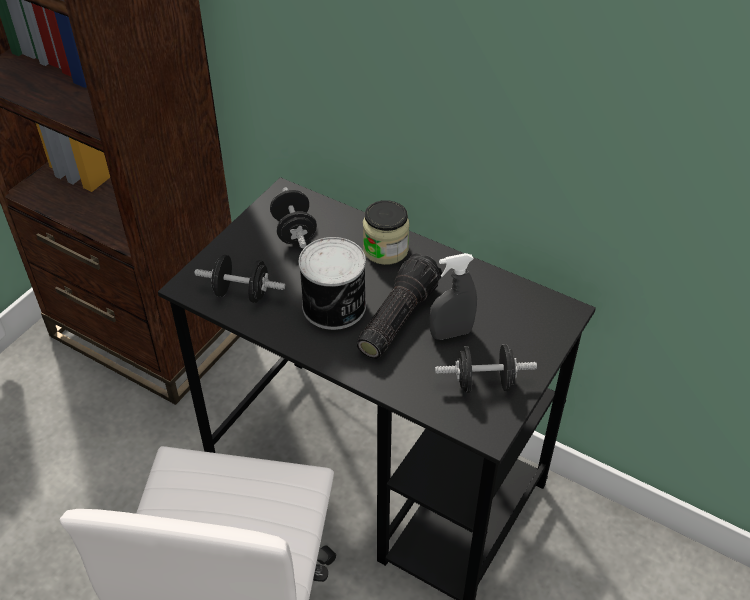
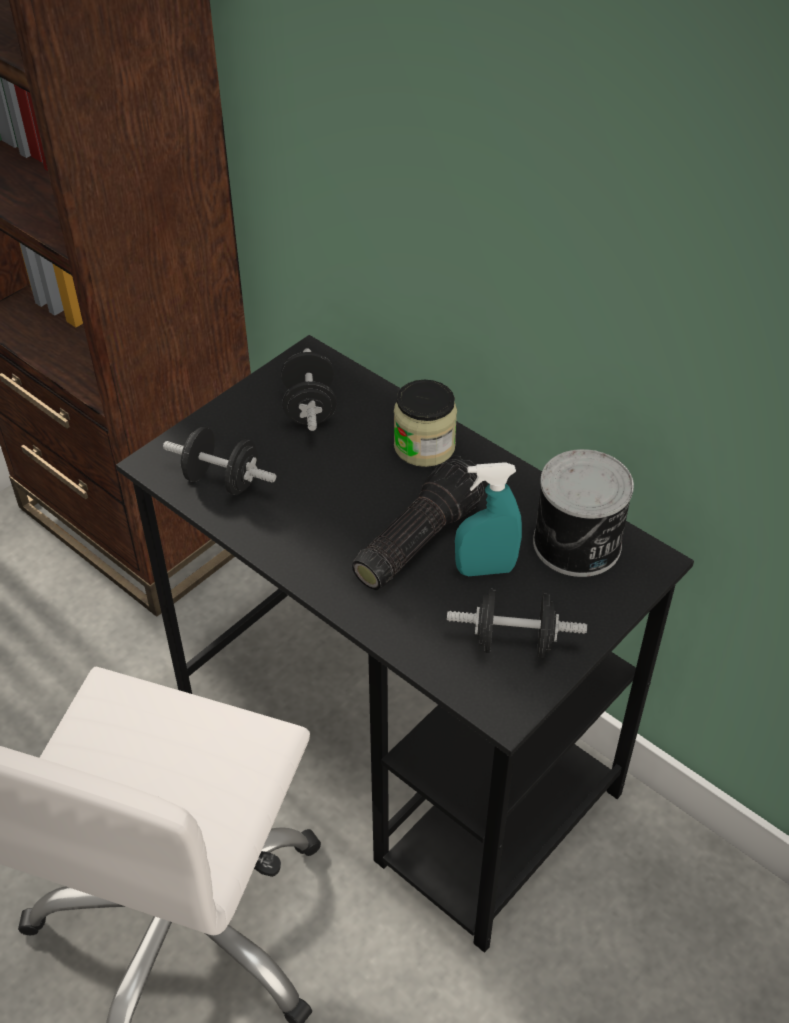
camera: 10 degrees right, 0 degrees up
can [299,237,366,330] -> can moved to [533,449,634,577]
grey spray bottle [430,253,477,340] -> turquoise spray bottle [455,462,522,576]

